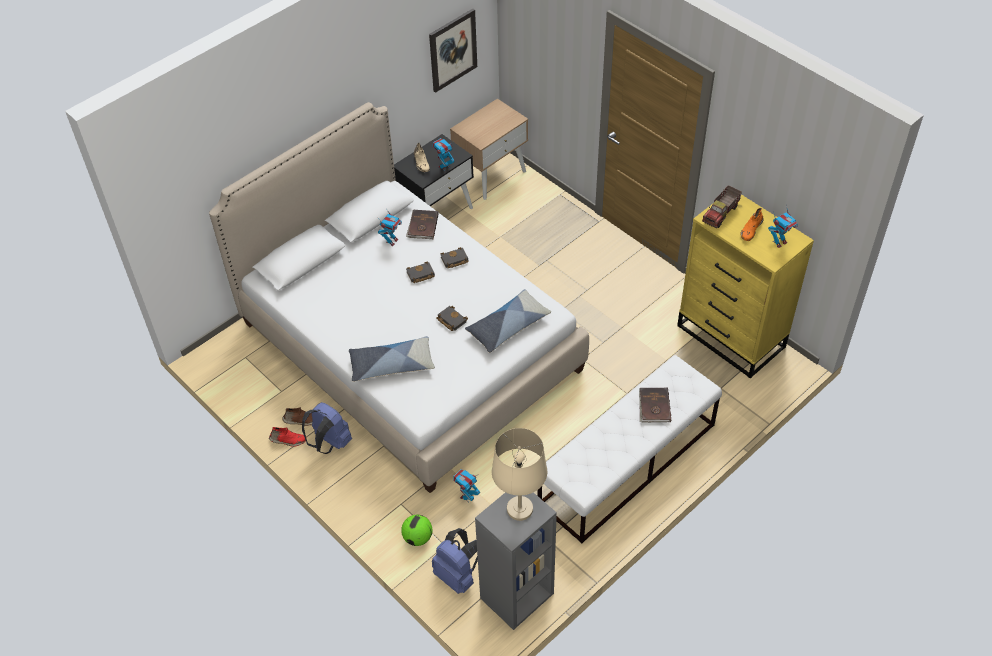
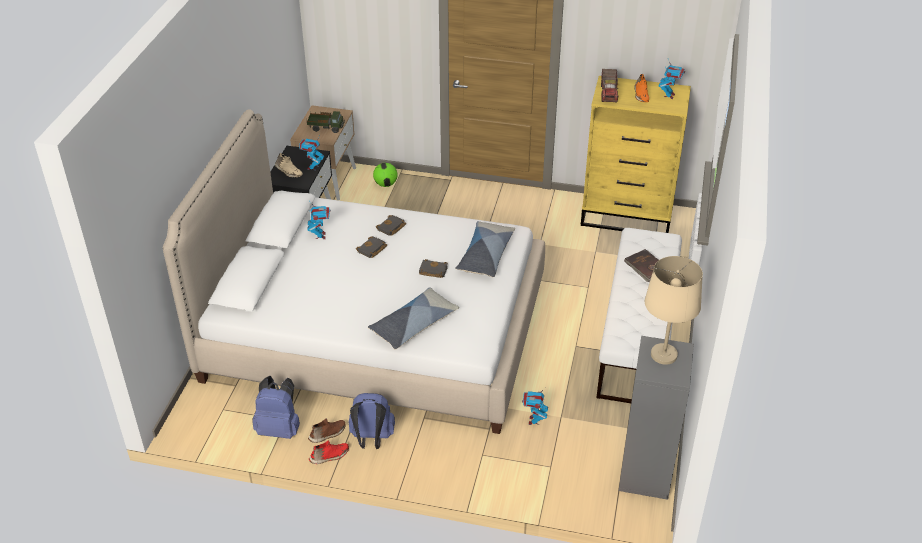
camera: 35 degrees left, 10 degrees down
football [401,515,432,546] -> football moved to [373,163,397,187]
brown book [406,210,439,239] -> none
picture [429,9,477,93] -> none
blue backpack [432,528,478,594] -> blue backpack moved to [252,376,300,439]
none -> toy truck [307,111,345,133]

